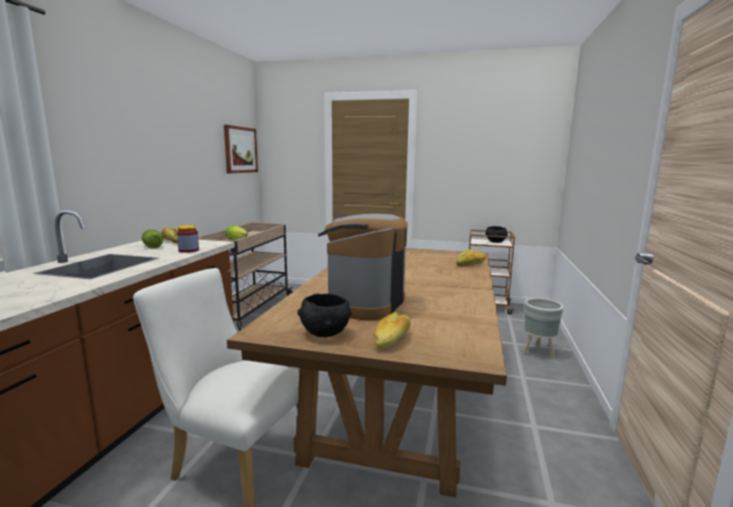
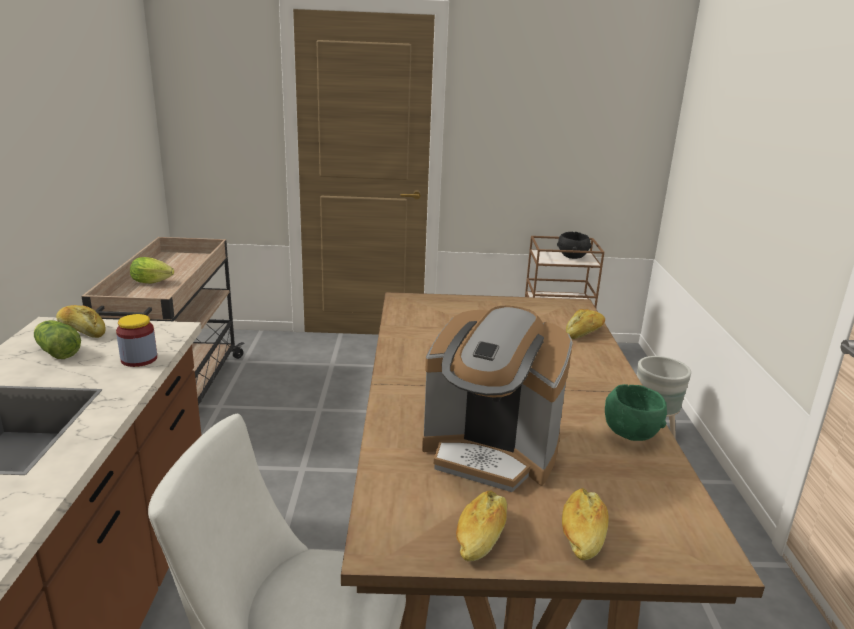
camera: 15 degrees left, 10 degrees up
picture [224,125,258,173] -> none
black bowl [297,293,352,337] -> bread [456,491,507,561]
coffee machine [318,214,408,321] -> coffee machine turned 75 degrees counterclockwise [422,306,573,492]
none -> green bowl [605,384,667,441]

